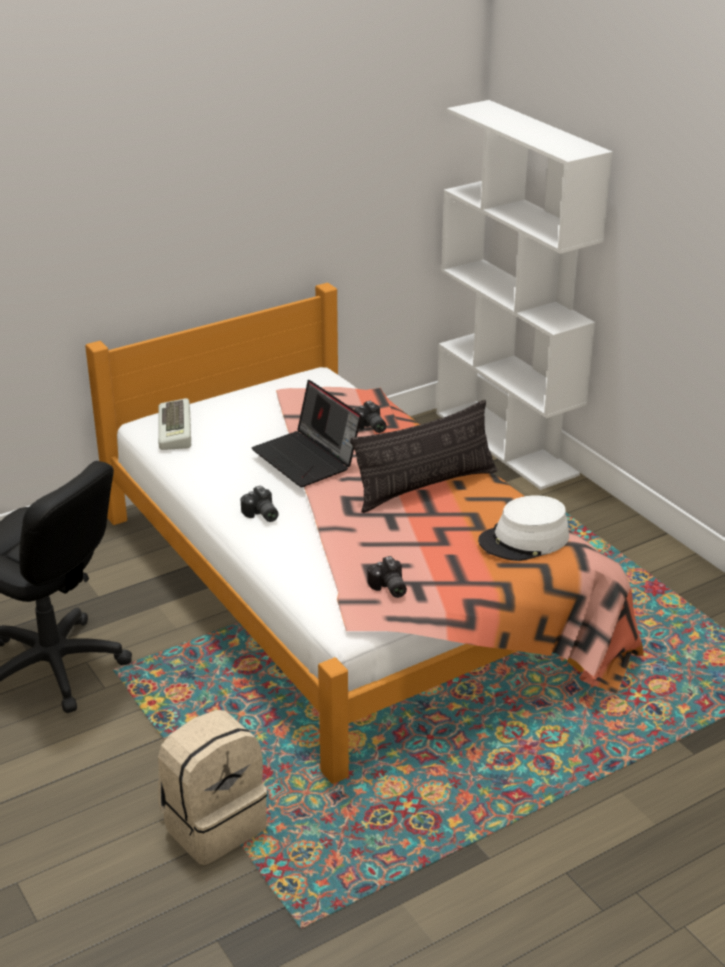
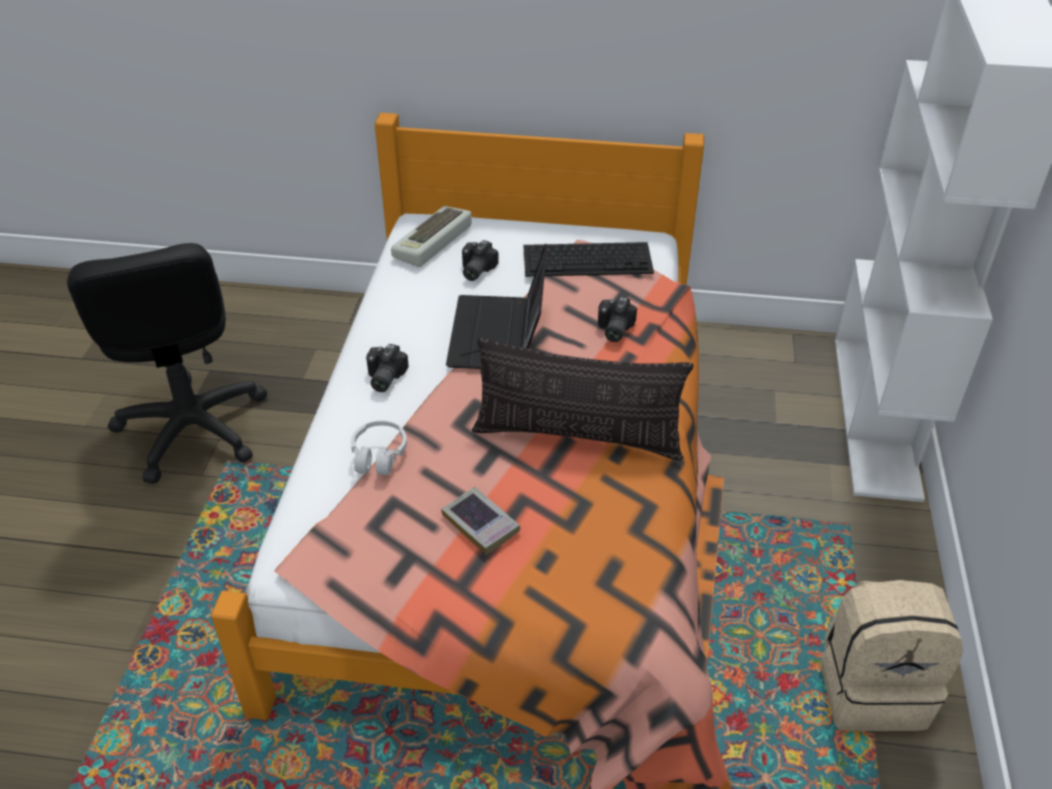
camera: 40 degrees right, 10 degrees up
beige backpack [158,710,267,865] -> beige backpack moved to [821,580,963,731]
camera [367,556,407,598] -> camera moved to [462,240,499,281]
white hat [478,495,569,561] -> none
none -> white headphones [351,421,407,475]
none -> book [441,487,520,555]
none -> keyboard [523,242,654,277]

